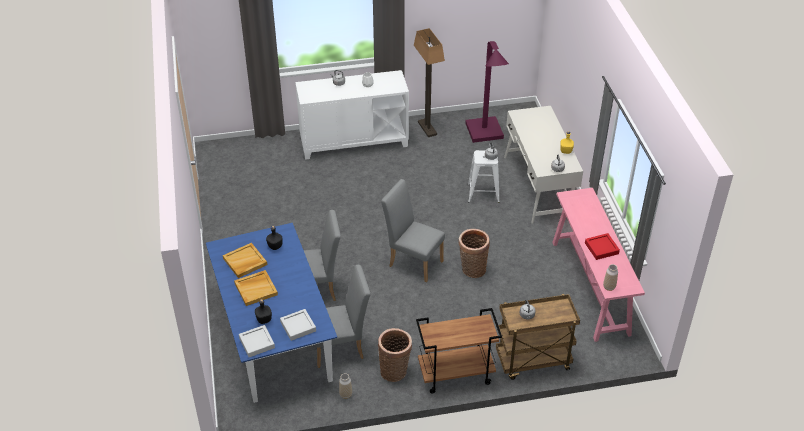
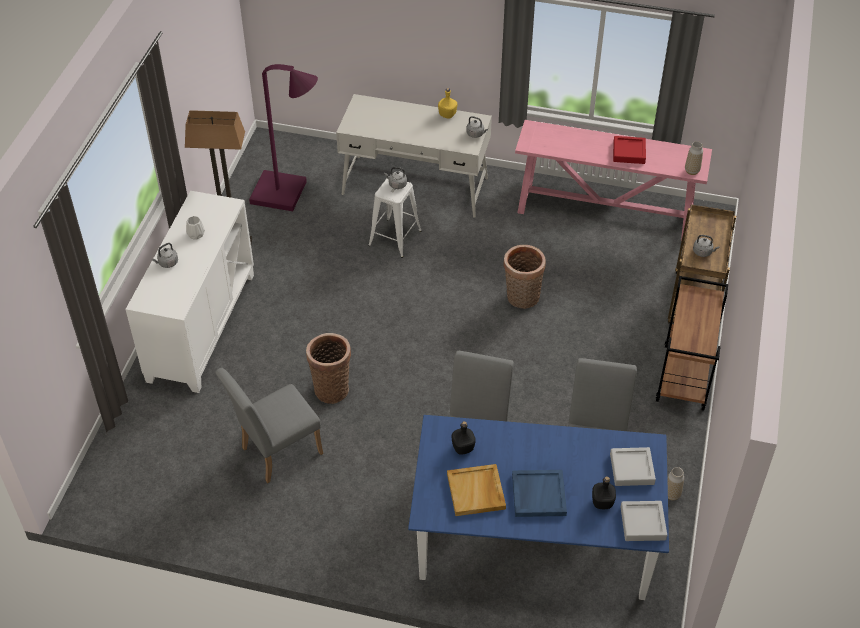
camera: 65 degrees left, 5 degrees up
beige tray [234,270,278,306] -> blue tray [512,470,567,517]
basket [378,328,412,382] -> basket moved to [306,333,351,404]
grey chair [381,179,445,282] -> grey chair moved to [215,368,323,483]

